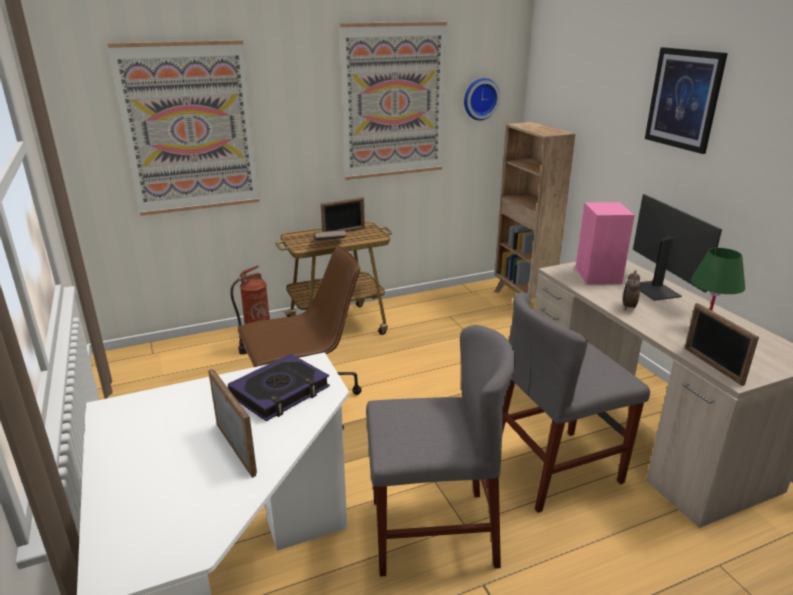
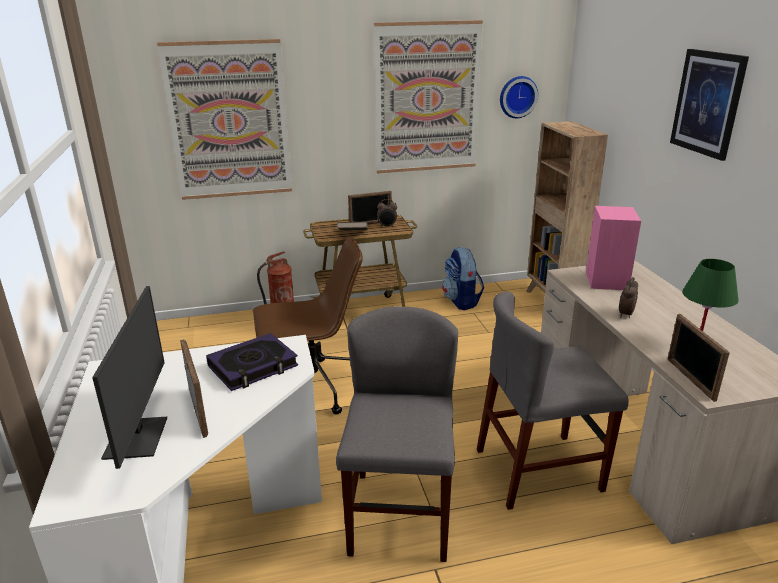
camera: 10 degrees right, 0 degrees up
grey chair [366,325,515,577] -> grey chair turned 90 degrees counterclockwise [336,306,458,562]
monitor [633,194,722,301] -> monitor moved to [92,286,167,469]
none -> alarm clock [377,199,397,227]
none -> backpack [442,247,484,310]

